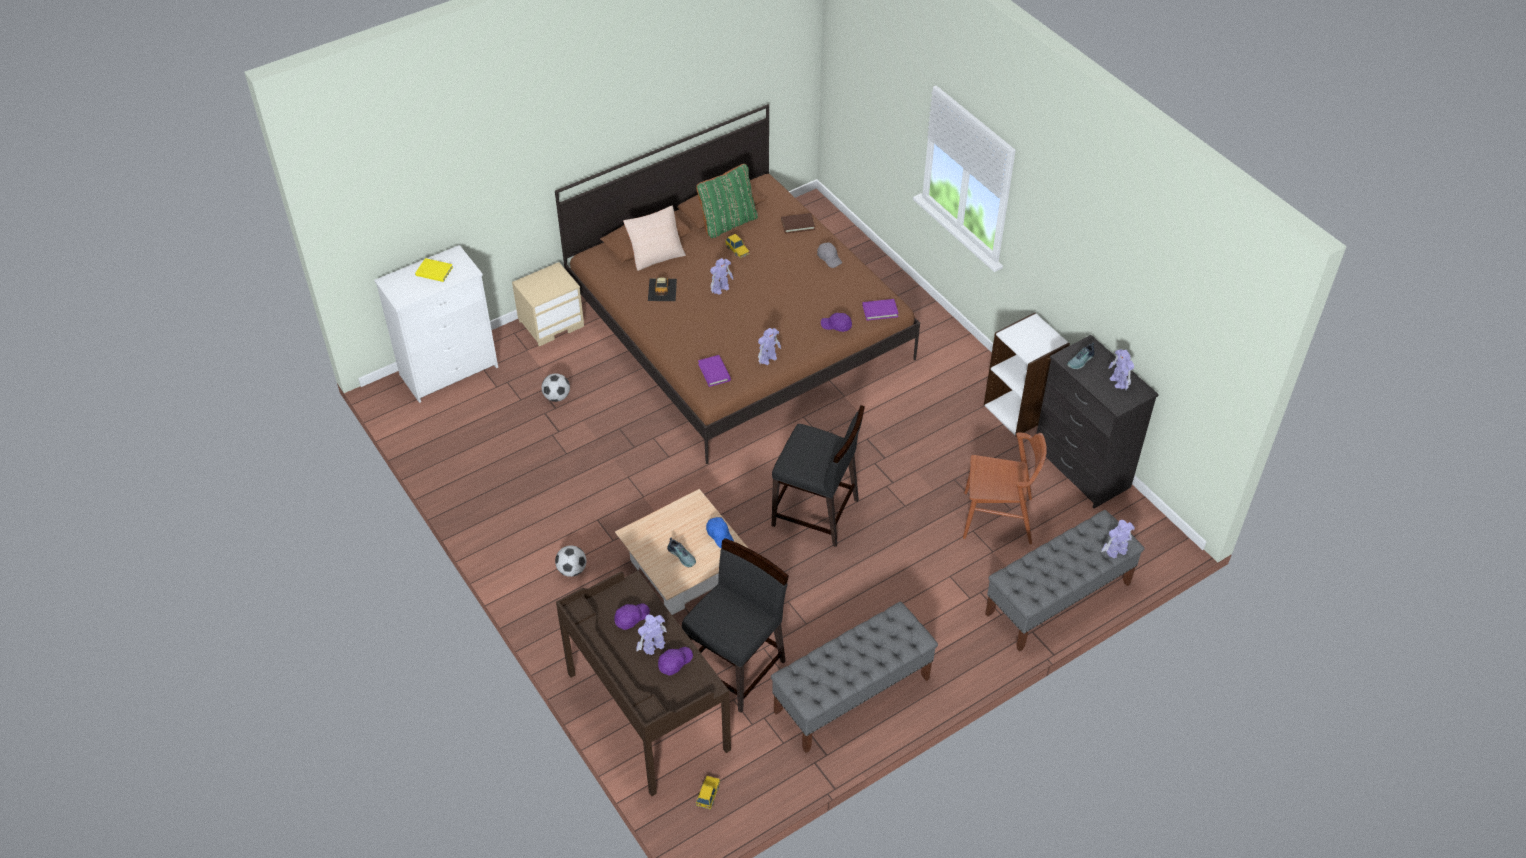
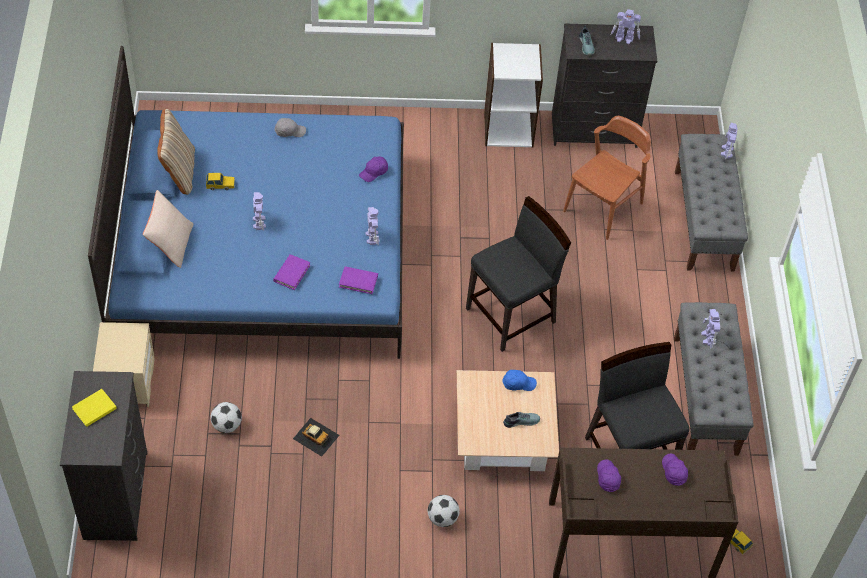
camera: 60 degrees left, 5 degrees up
white dresser [374,245,498,403] -> black dresser [60,371,147,541]
brown bed [555,104,920,464] -> blue bed [88,46,404,359]
toy robot [636,614,667,655] -> toy robot moved to [701,309,720,349]
toy car [648,277,677,301] -> toy car moved to [293,418,339,457]
green pillow [696,164,758,238] -> beige pillow [157,109,195,195]
brown book [781,213,815,234] -> none
purple book [862,299,899,321] -> purple book moved to [273,254,311,290]

